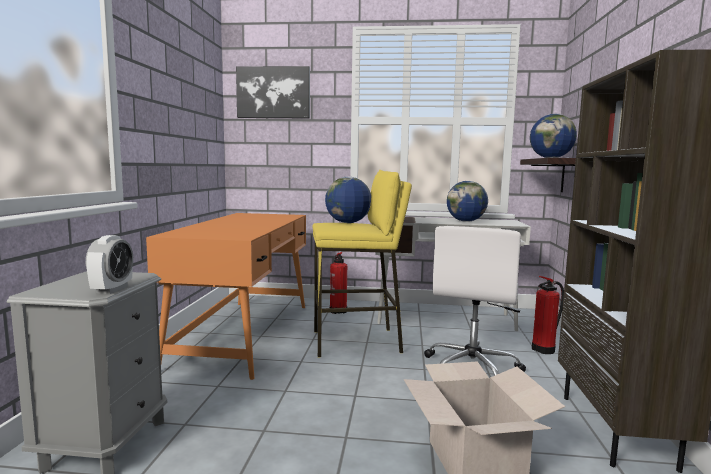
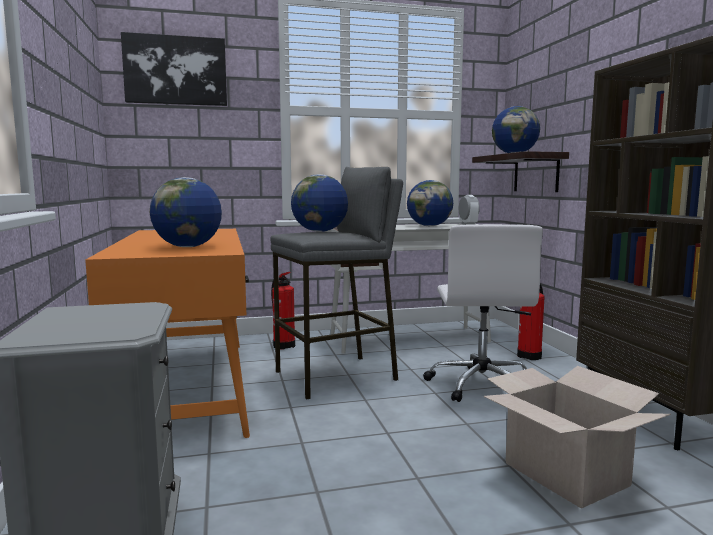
camera: 20 degrees left, 0 degrees up
alarm clock [86,235,133,294] -> alarm clock moved to [459,195,480,225]
yellow stool [313,170,412,357] -> grey stool [271,167,403,399]
none -> globe [150,177,222,247]

